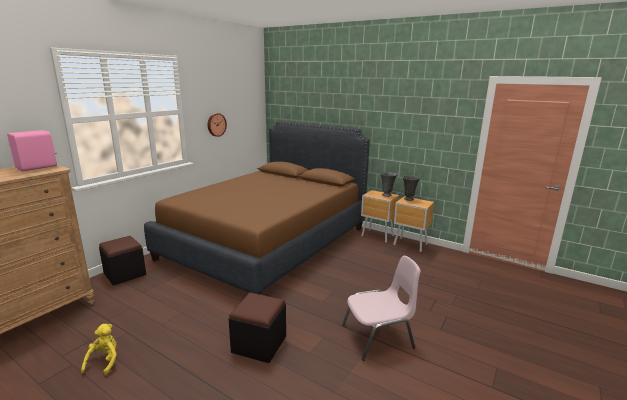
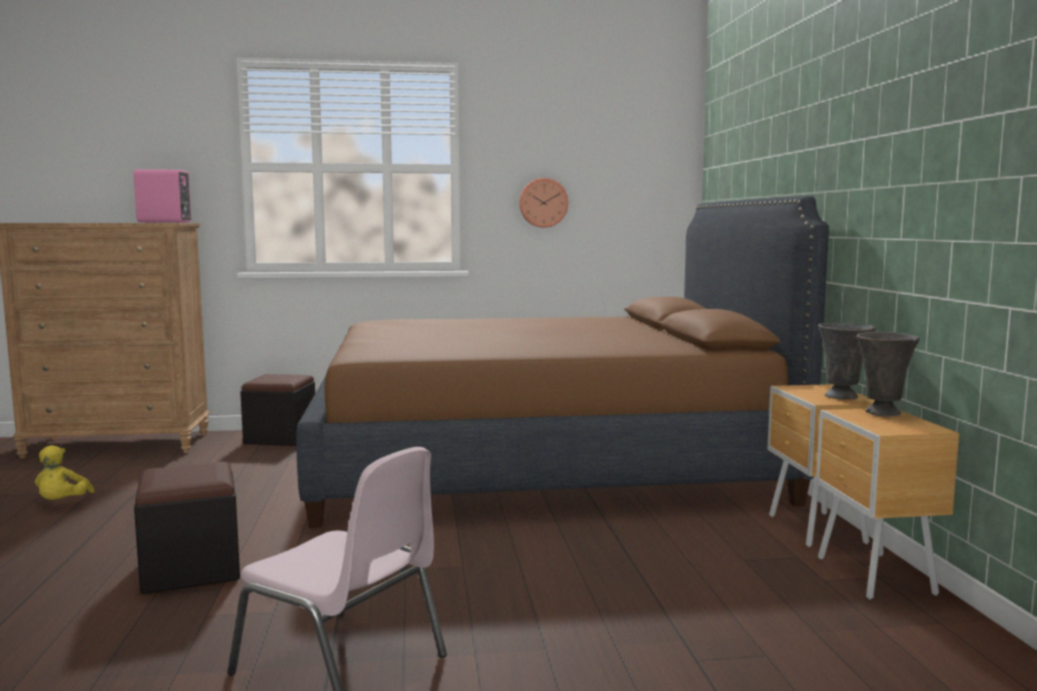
camera: 50 degrees right, 10 degrees down
yellow plush toy [81,324,117,376] -> yellow plush toy turned 120 degrees clockwise [35,445,95,500]

